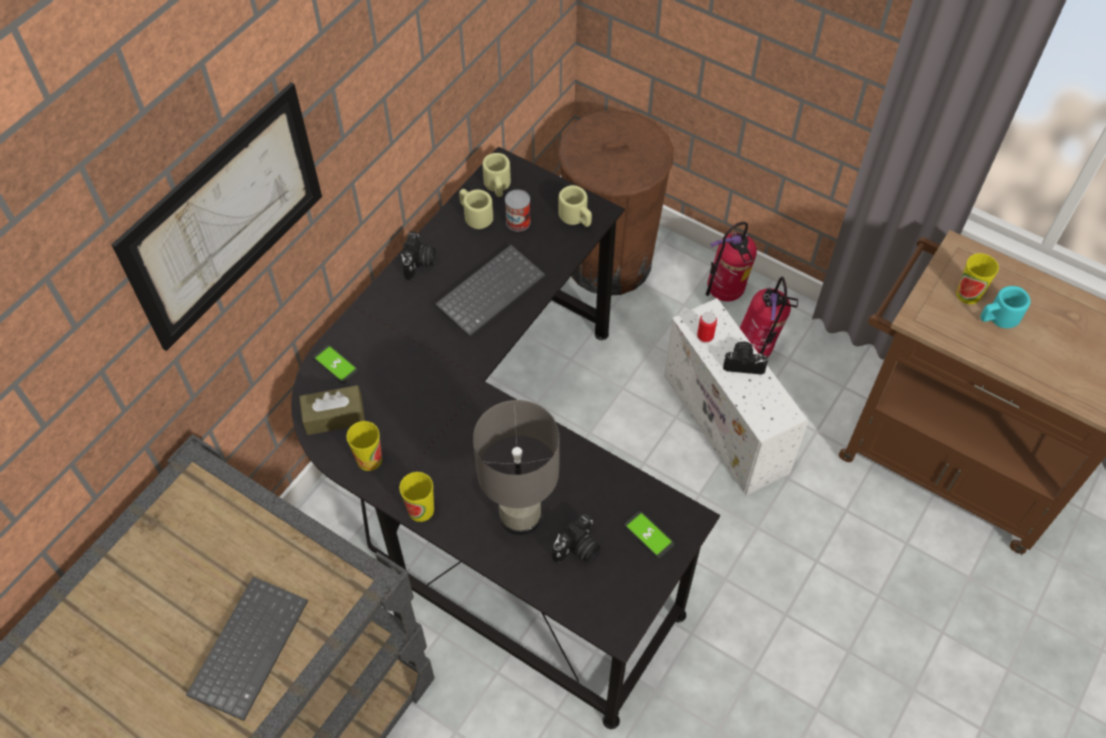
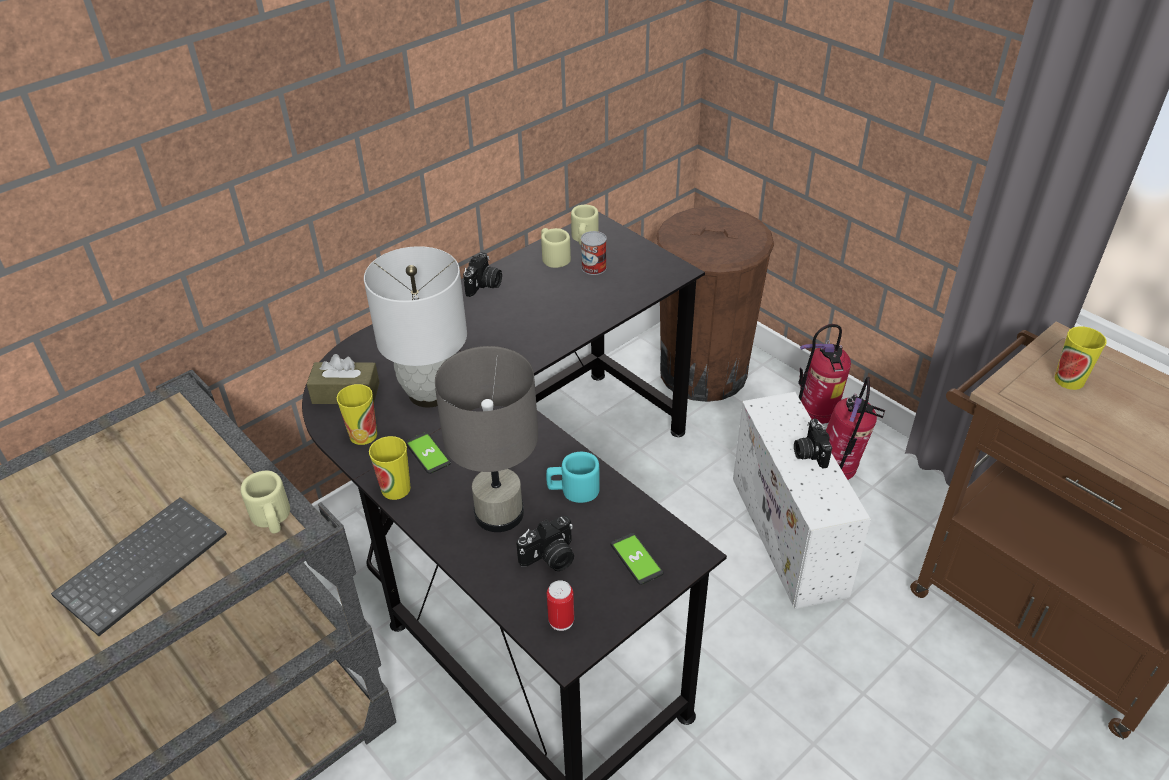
camera: 15 degrees right, 15 degrees down
picture [111,82,322,351] -> none
phone [313,345,358,383] -> phone moved to [405,432,451,474]
keyboard [435,245,545,337] -> none
beige mug [559,185,592,227] -> beige mug moved to [241,471,290,533]
can [697,312,717,343] -> can moved to [547,580,574,631]
camera [723,342,768,375] -> camera turned 120 degrees counterclockwise [794,419,832,468]
turquoise mug [980,286,1031,328] -> turquoise mug moved to [546,452,600,503]
none -> white table lamp [364,246,467,407]

